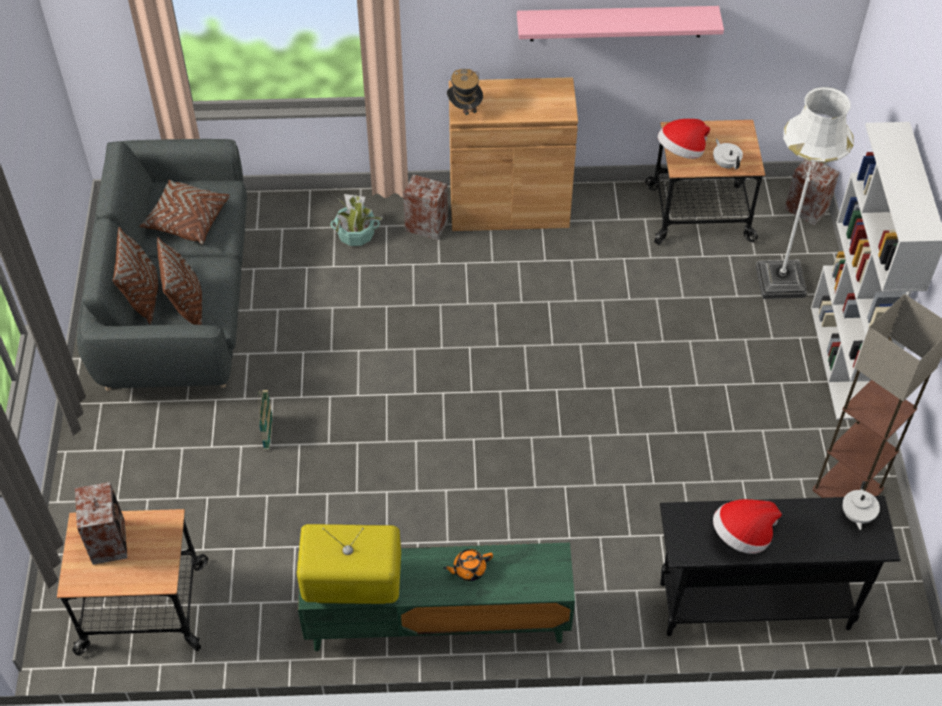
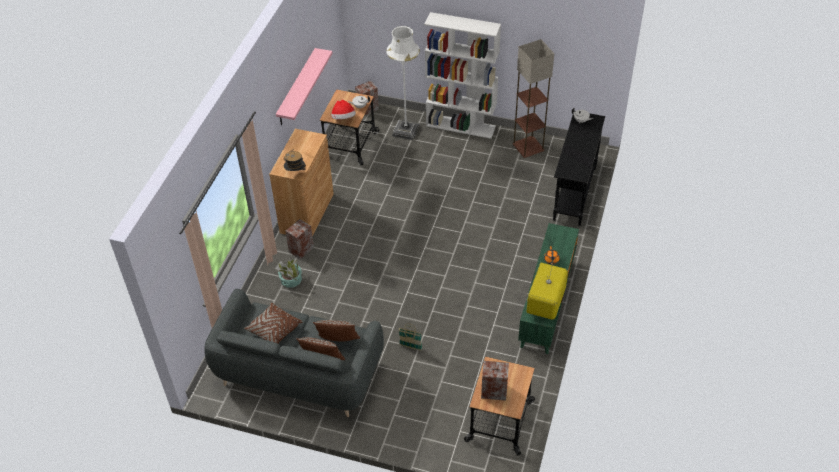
camera: 70 degrees left, 5 degrees down
hat [713,499,782,554] -> none

